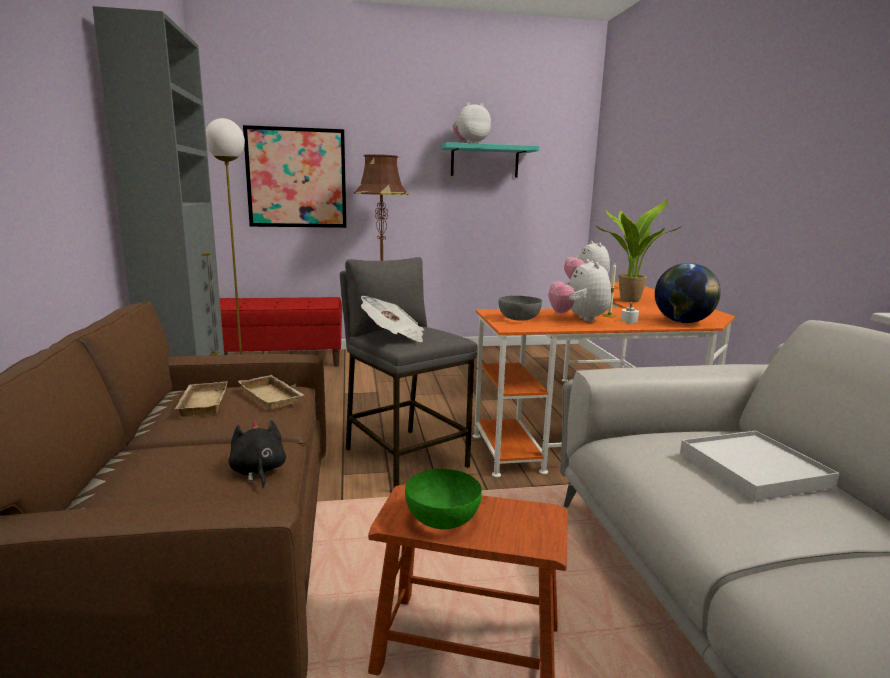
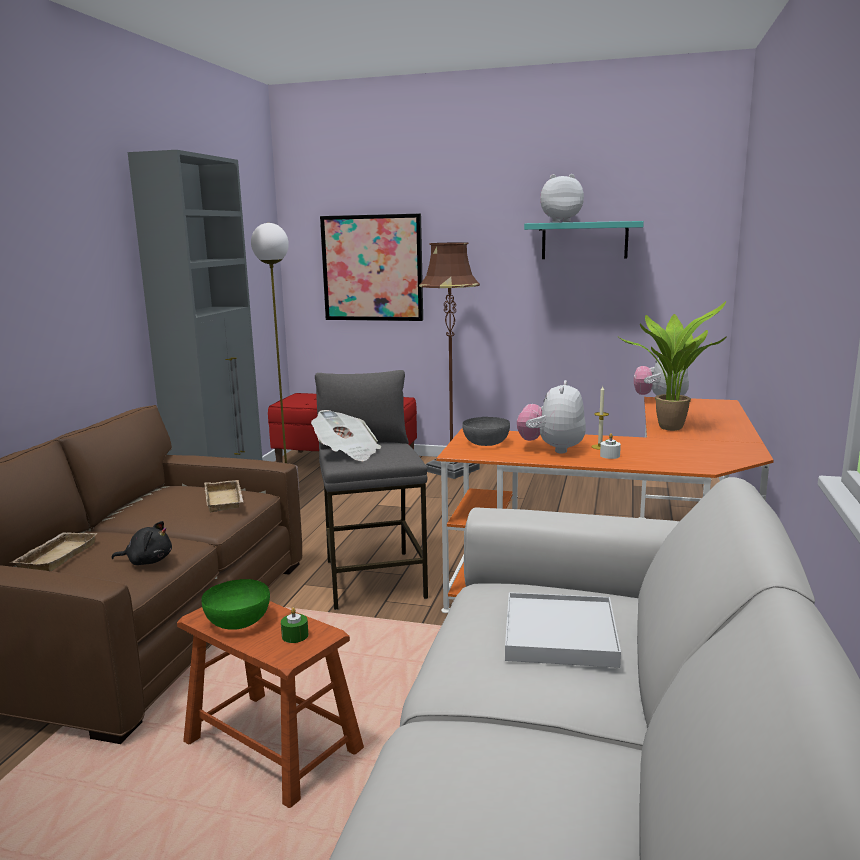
camera: 25 degrees right, 0 degrees up
beige tray [175,381,228,417] -> beige tray moved to [12,532,98,571]
black plush toy [228,420,286,488] -> black plush toy turned 90 degrees clockwise [111,521,172,565]
globe [655,263,721,323] -> none
none -> green candle [281,607,309,643]

